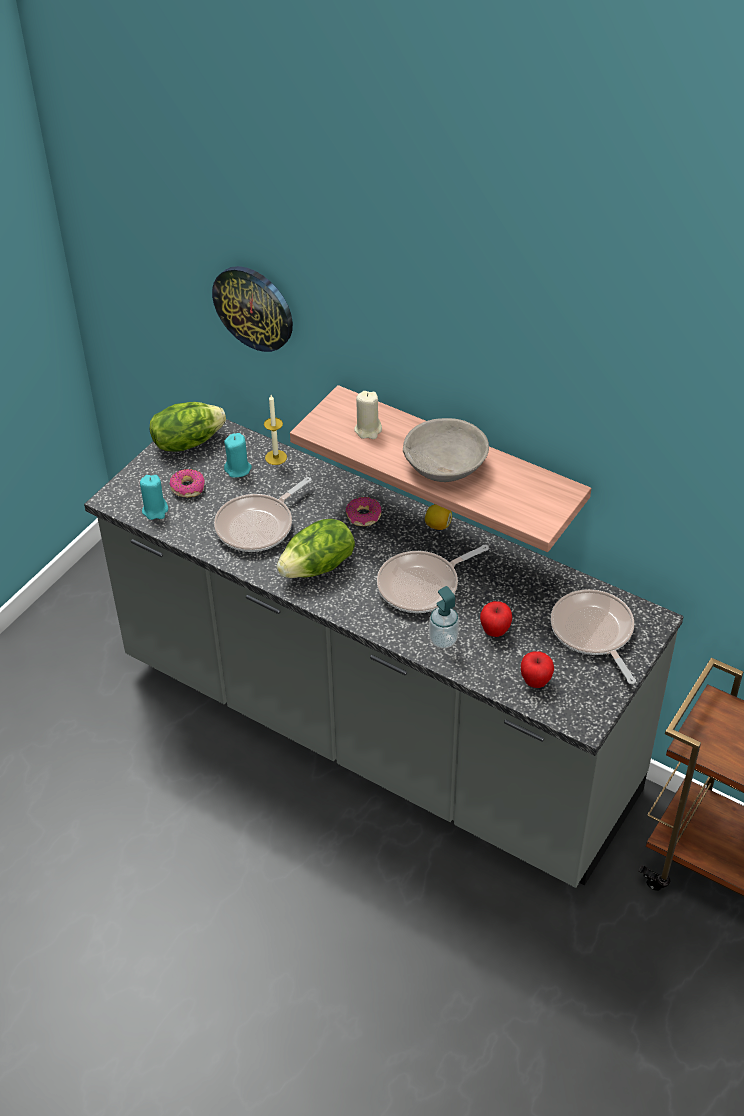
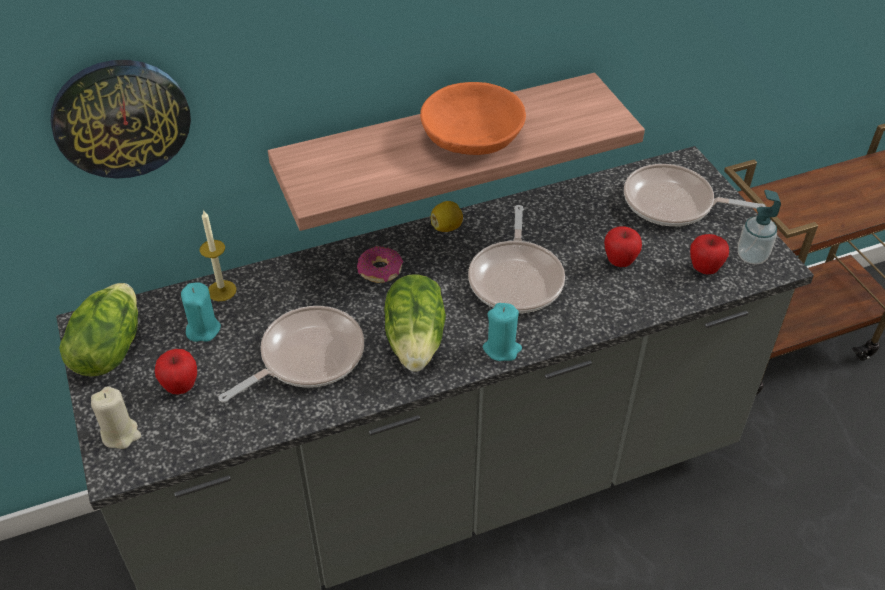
camera: 55 degrees left, 0 degrees up
turquoise candle [140,475,168,520] -> turquoise candle moved to [483,303,522,361]
donut [170,469,205,497] -> apple [155,349,197,394]
frying pan [214,477,312,552] -> frying pan turned 120 degrees counterclockwise [219,306,364,403]
beige candle [354,391,382,439] -> beige candle moved to [91,387,141,449]
grey bowl [403,418,489,482] -> orange bowl [420,82,526,155]
soap dispenser [429,586,459,648] -> soap dispenser moved to [738,190,781,265]

